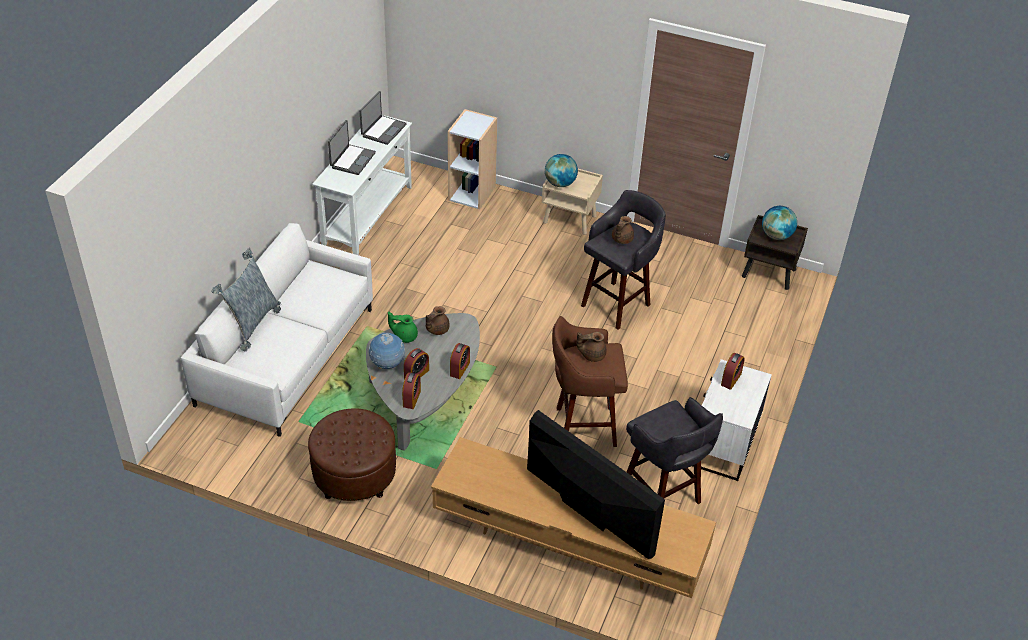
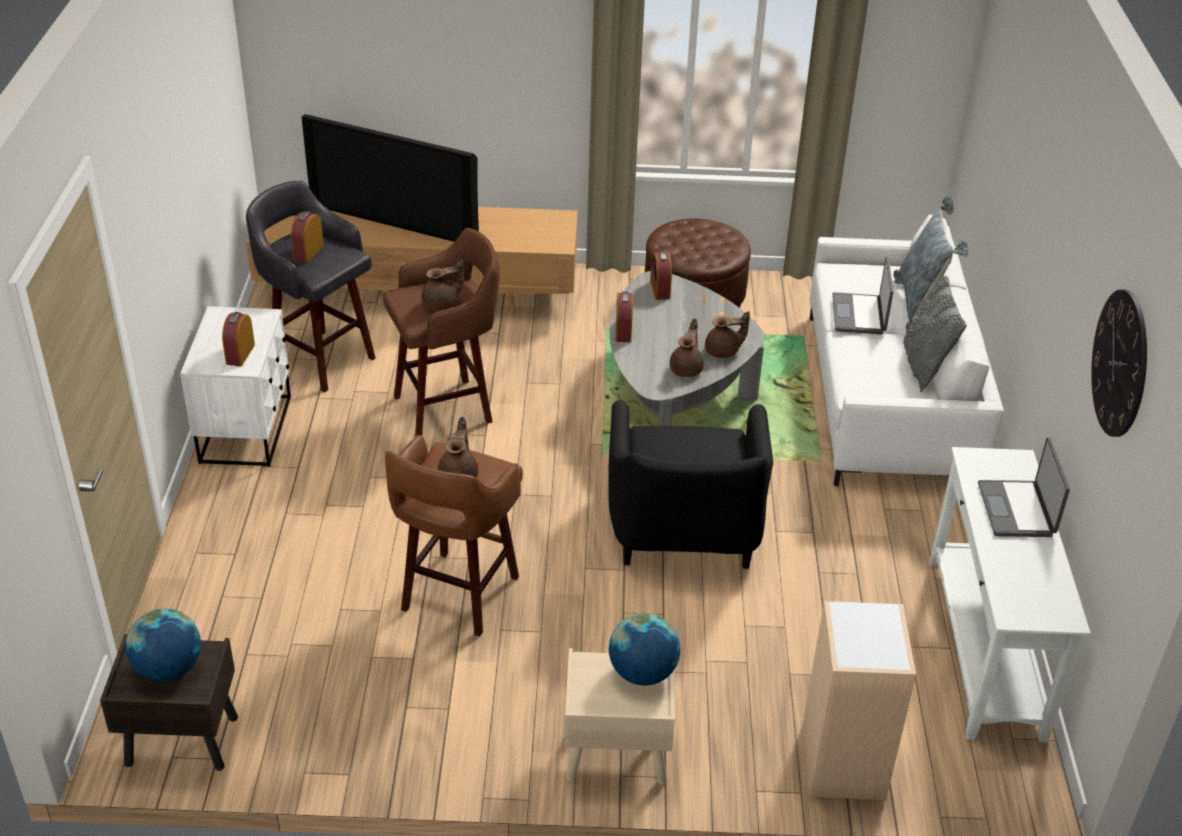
camera: 160 degrees right, 5 degrees down
laptop [360,91,407,145] -> laptop moved to [832,257,893,334]
globe [369,333,405,369] -> none
green teapot [388,311,418,343] -> brown teapot [705,311,750,358]
alarm clock [404,348,429,379] -> alarm clock moved to [291,211,324,263]
grey stool [581,190,666,330] -> brown stool [385,435,523,637]
none -> black armchair [608,400,773,569]
none -> grey pillow [903,276,967,392]
none -> wall clock [1091,290,1147,437]

